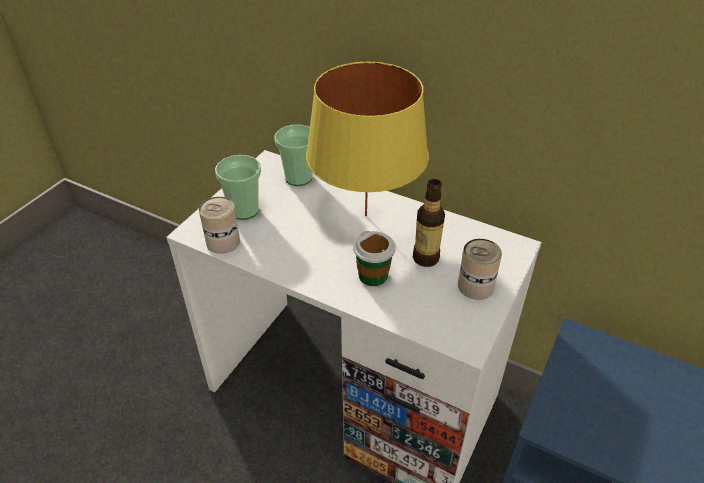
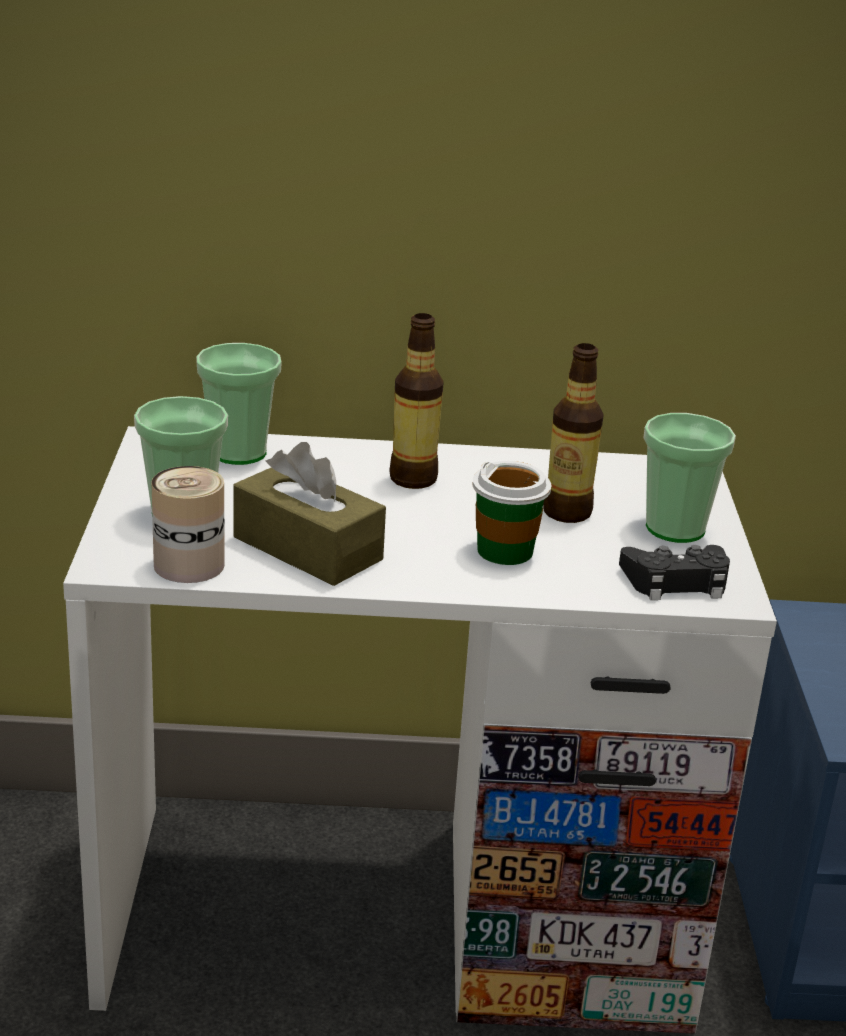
camera: 30 degrees left, 15 degrees down
yellow table lamp [306,62,429,216] -> bottle [389,313,444,489]
can [458,239,502,300] -> cup [644,413,736,543]
none -> brown tissue box [233,442,386,586]
none -> black game controller [619,545,730,600]

